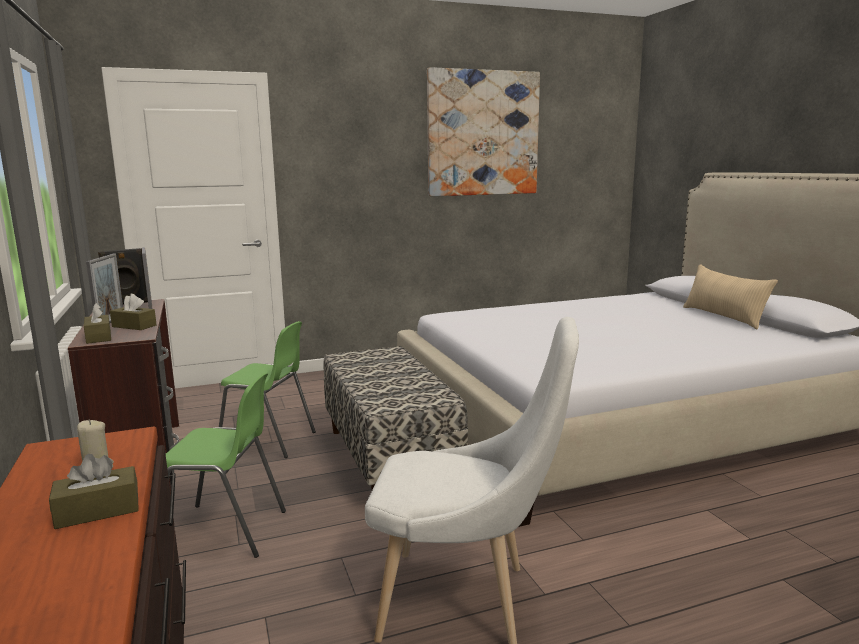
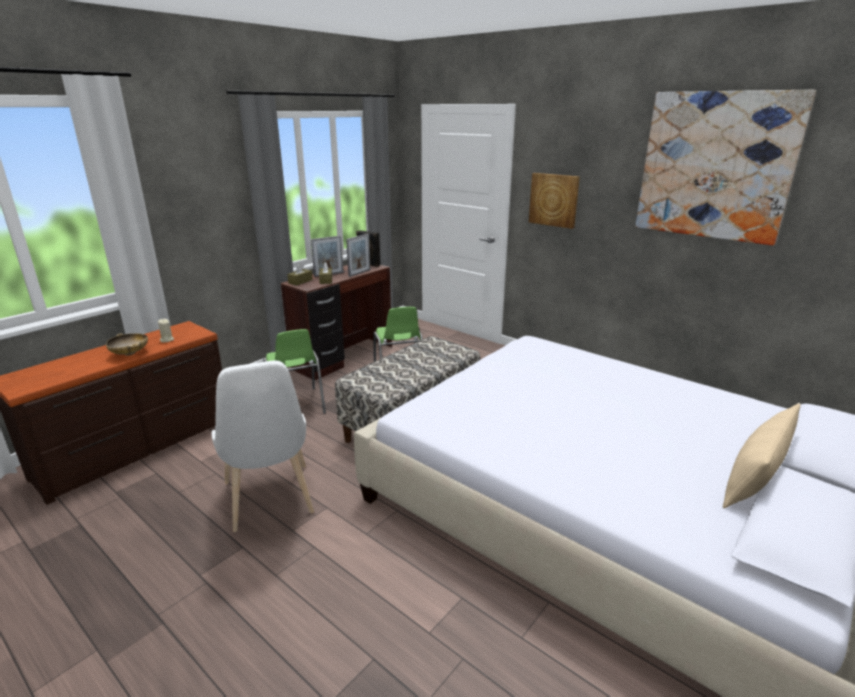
camera: 60 degrees right, 10 degrees up
brown tissue box [49,454,139,529] -> beige bowl [106,333,148,356]
none -> picture [529,173,580,229]

